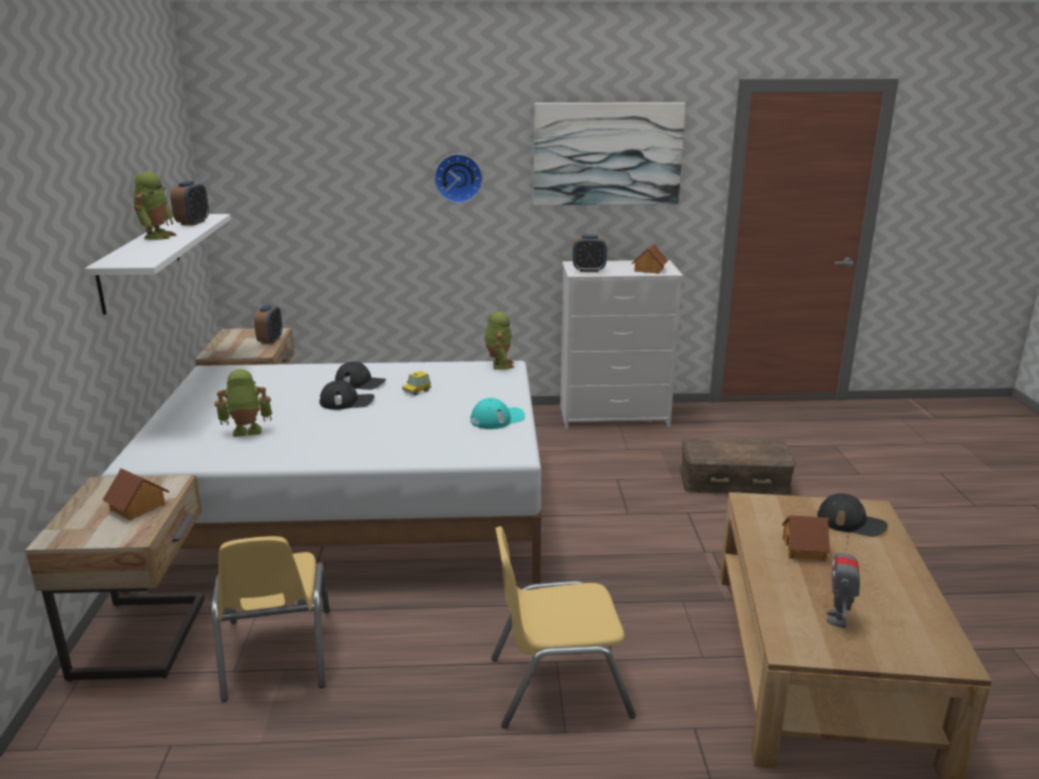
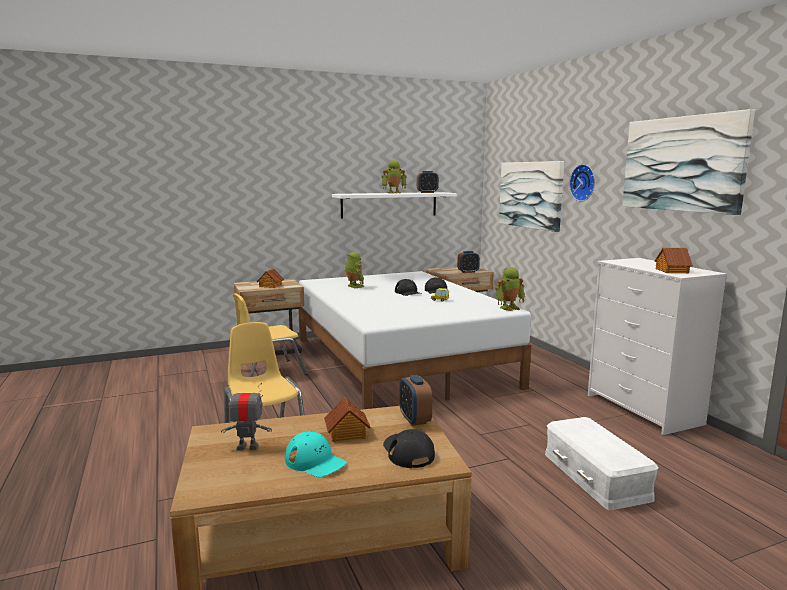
camera: 70 degrees right, 10 degrees down
turquoise cap [471,398,525,429] -> turquoise cap moved to [285,431,347,477]
alarm clock [572,235,607,272] -> alarm clock moved to [399,375,432,426]
brown storage box [680,438,796,495] -> white storage box [545,417,659,510]
black cap [817,493,888,537] -> black cap turned 150 degrees clockwise [383,429,435,468]
none -> picture [499,161,564,232]

